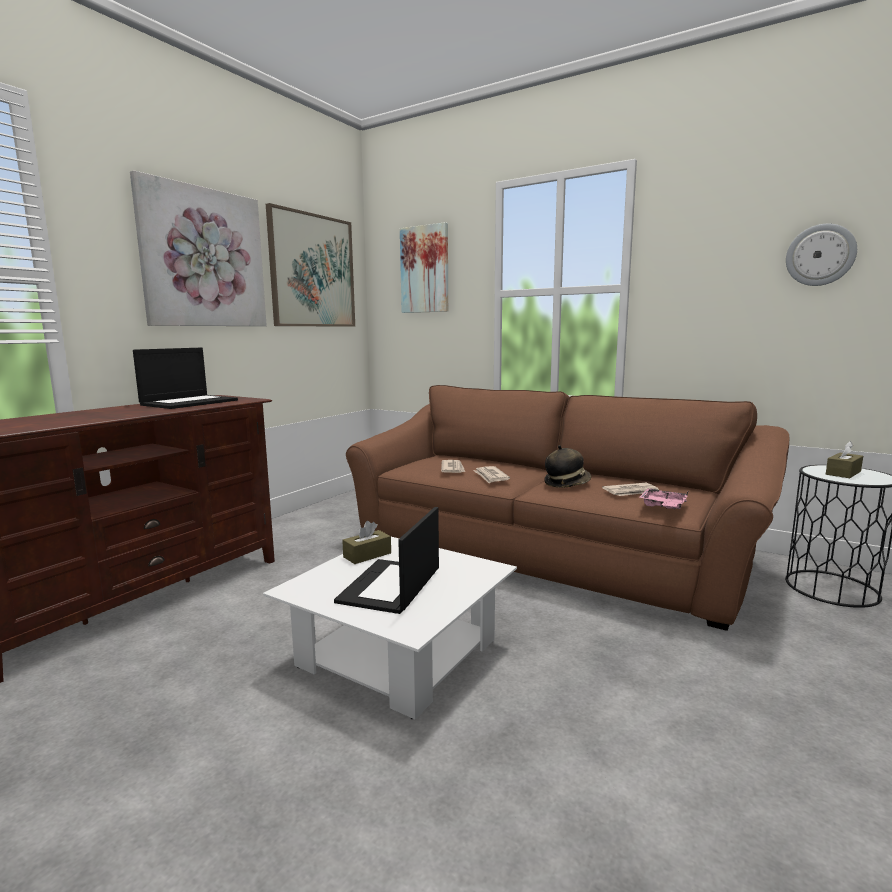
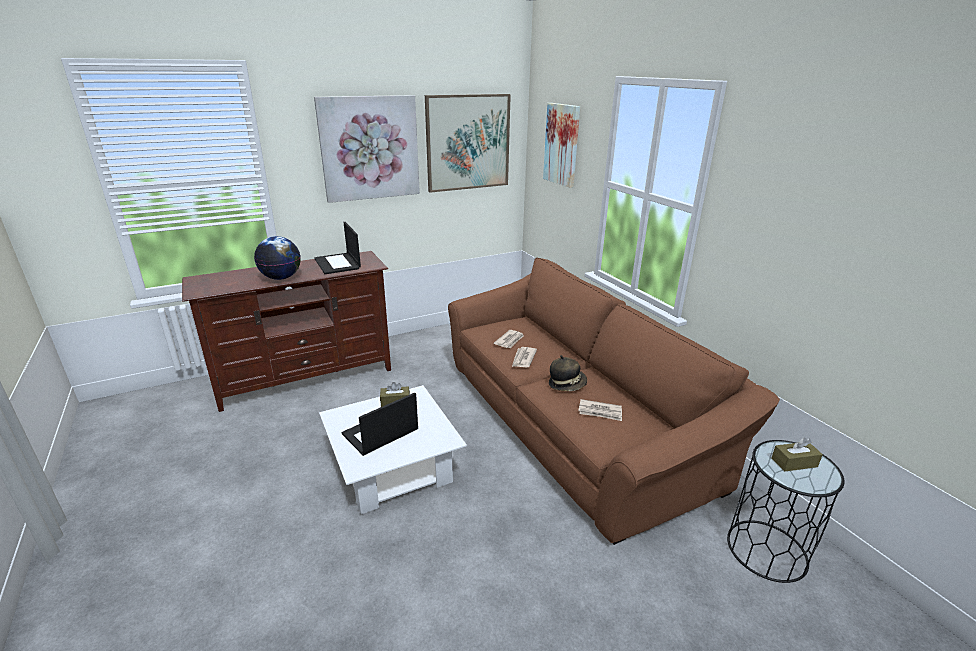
camera: 30 degrees right, 15 degrees up
laptop [133,348,238,409] -> laptop turned 90 degrees clockwise [314,222,361,274]
pink tray [639,488,688,510] -> none
wall clock [786,224,857,286] -> none
none -> globe [254,236,301,280]

